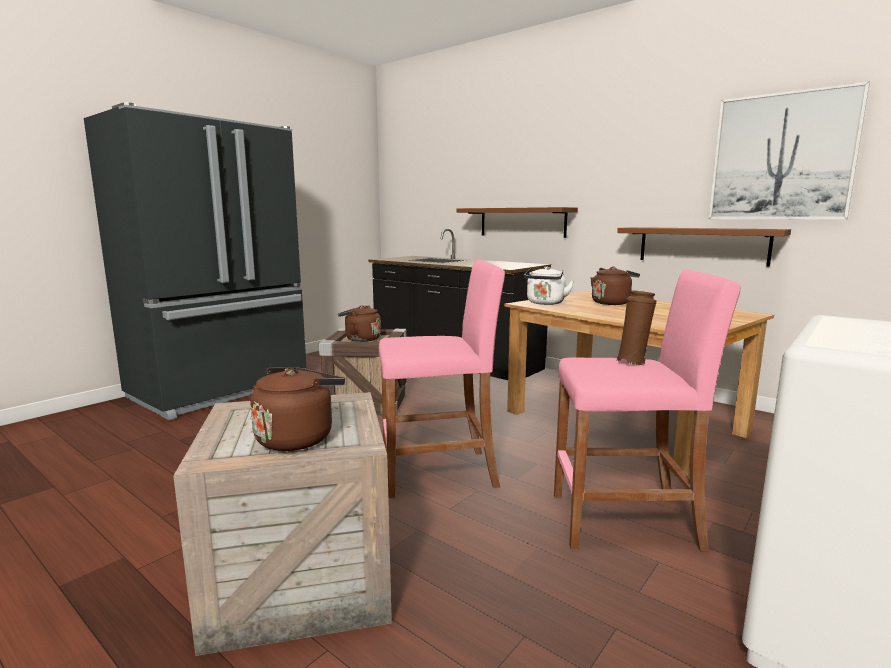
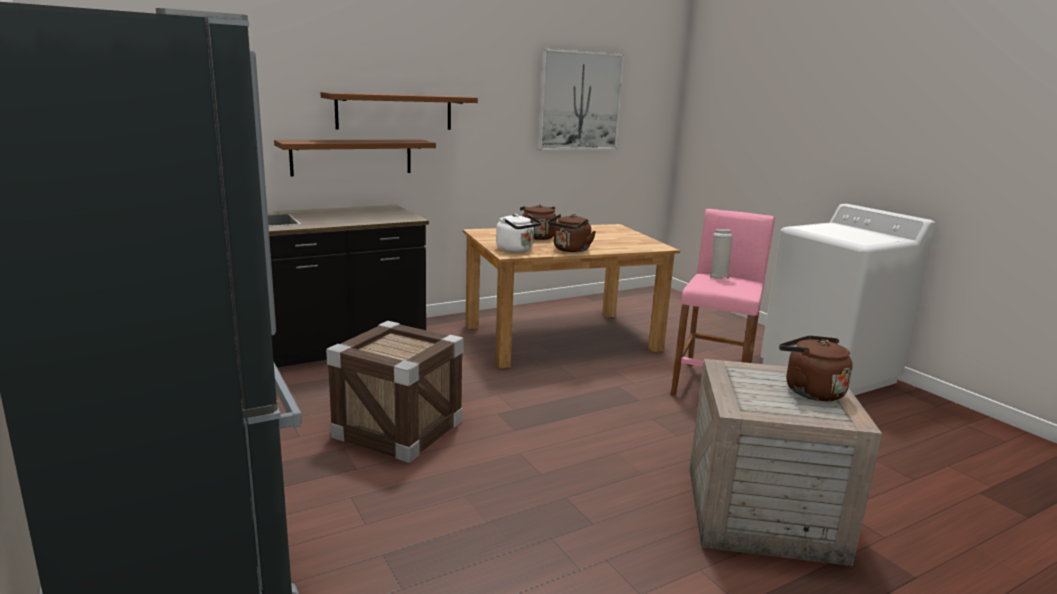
camera: 70 degrees left, 5 degrees up
brown kettle [338,305,381,342] -> brown kettle moved to [548,214,596,253]
pink stool [379,260,505,498] -> none
brown vase [616,290,657,365] -> white vase [710,229,733,279]
brown shelf [617,227,791,266] -> brown shelf moved to [320,92,478,130]

